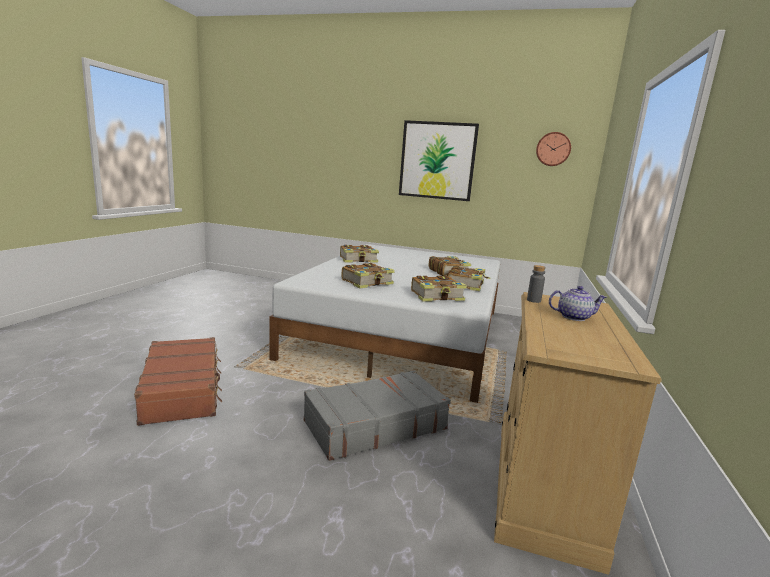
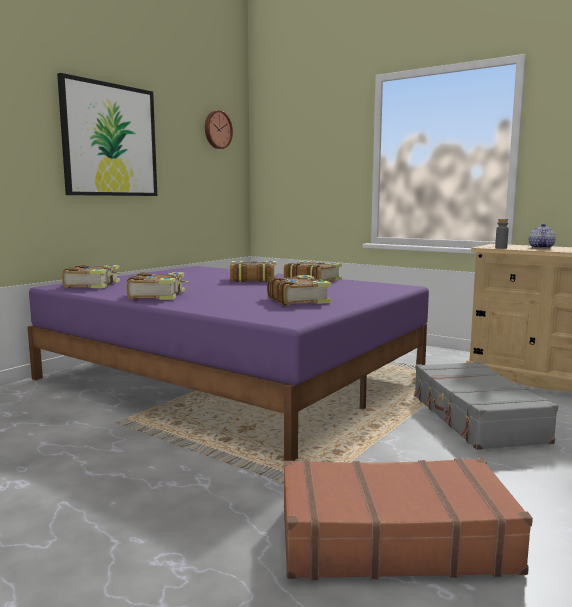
camera: 70 degrees left, 5 degrees down
white bed [270,244,500,403] -> purple bed [27,266,429,461]
book [411,276,467,302] -> book moved to [62,264,120,288]

